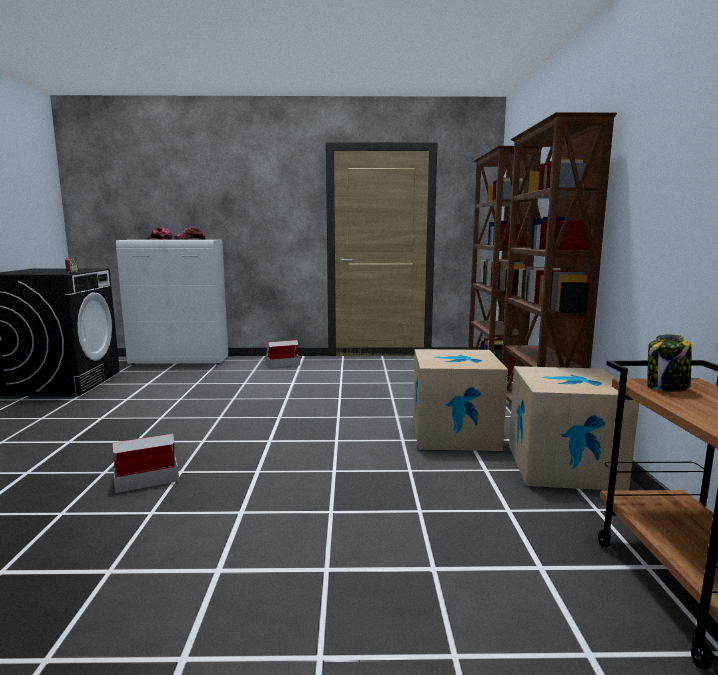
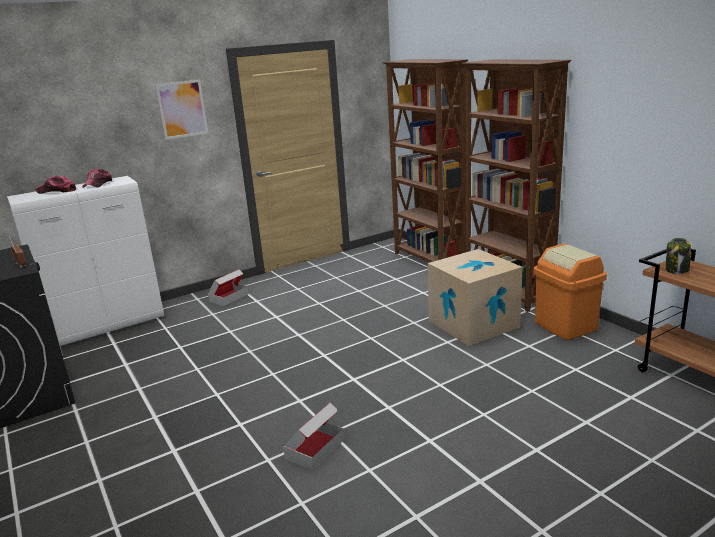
camera: 30 degrees left, 10 degrees up
cardboard box [509,366,639,491] -> orange trash can [534,244,607,340]
none -> picture [155,79,208,140]

